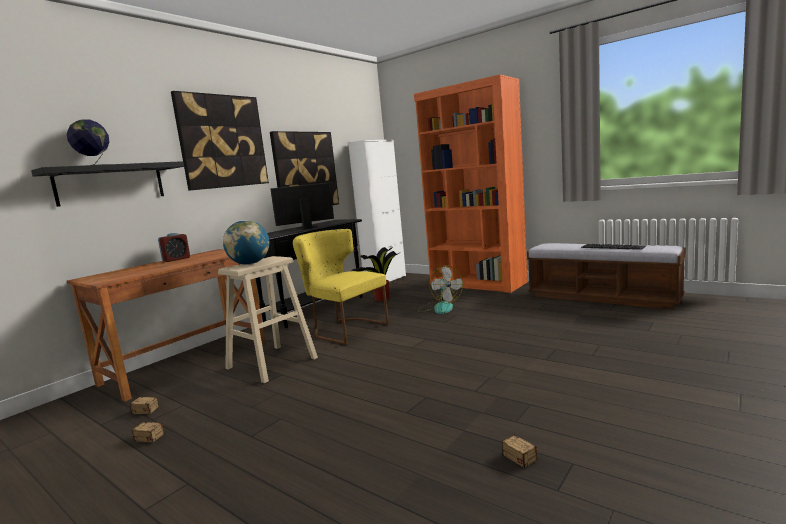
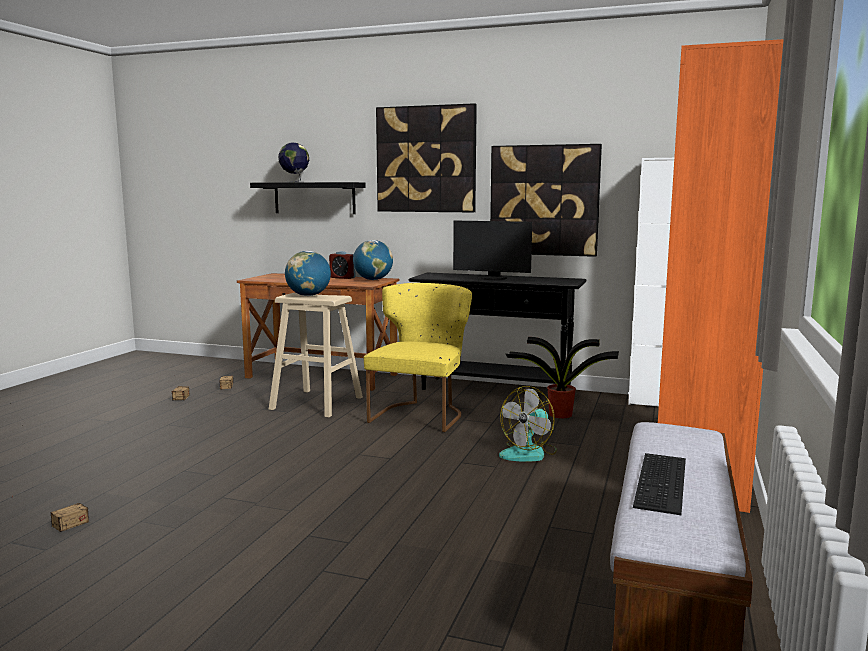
camera: 70 degrees right, 0 degrees up
monitor [270,183,334,230] -> monitor turned 150 degrees clockwise [453,221,532,280]
none -> globe [353,240,393,280]

